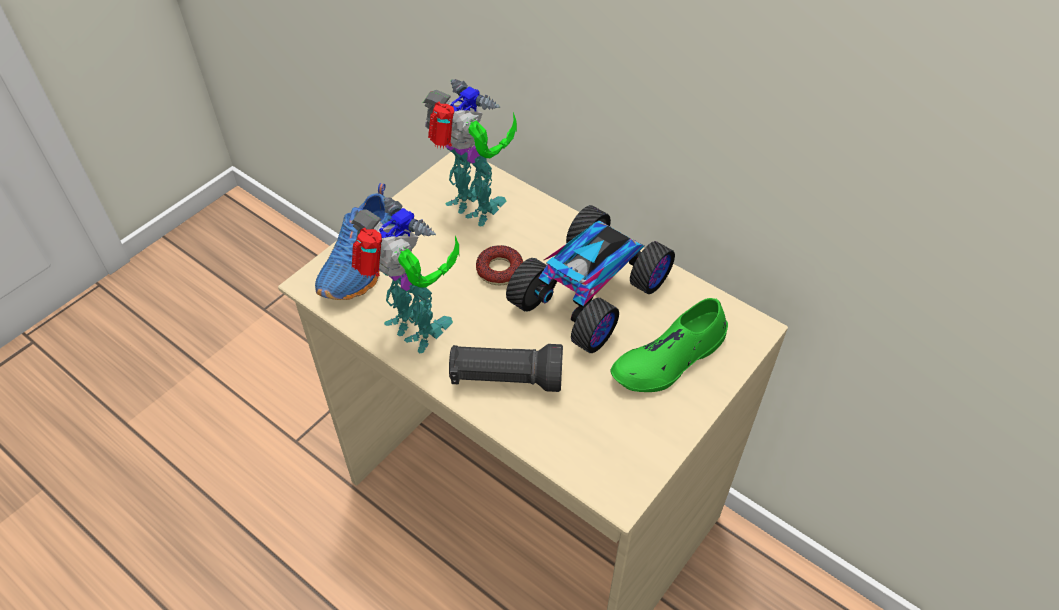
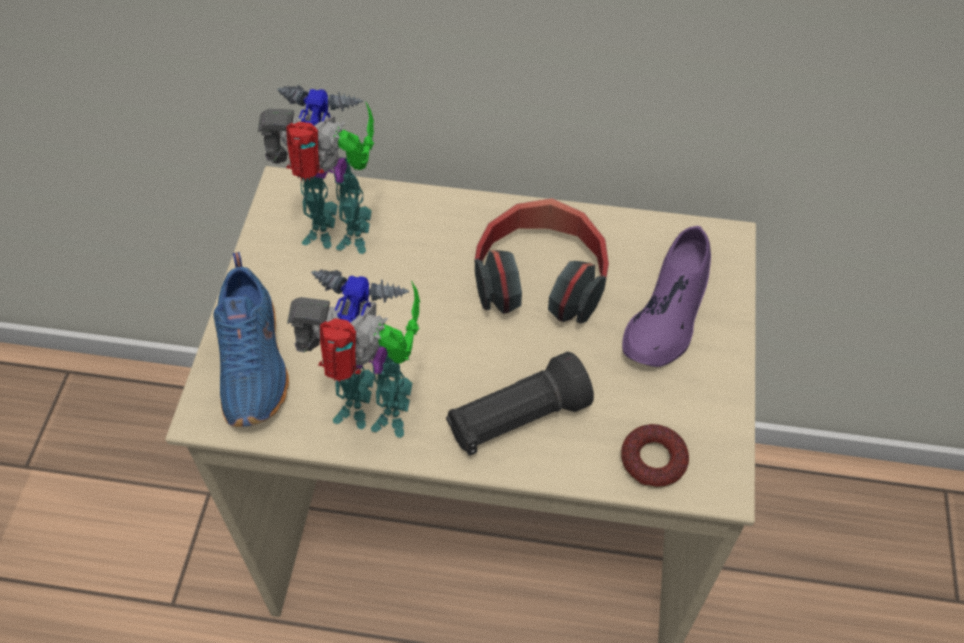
camera: 30 degrees left, 5 degrees up
donut [476,245,523,285] -> donut moved to [621,424,689,488]
toy car [506,205,675,353] -> headphones [475,198,609,324]
green shoe [610,298,728,392] -> purple shoe [622,225,711,367]

